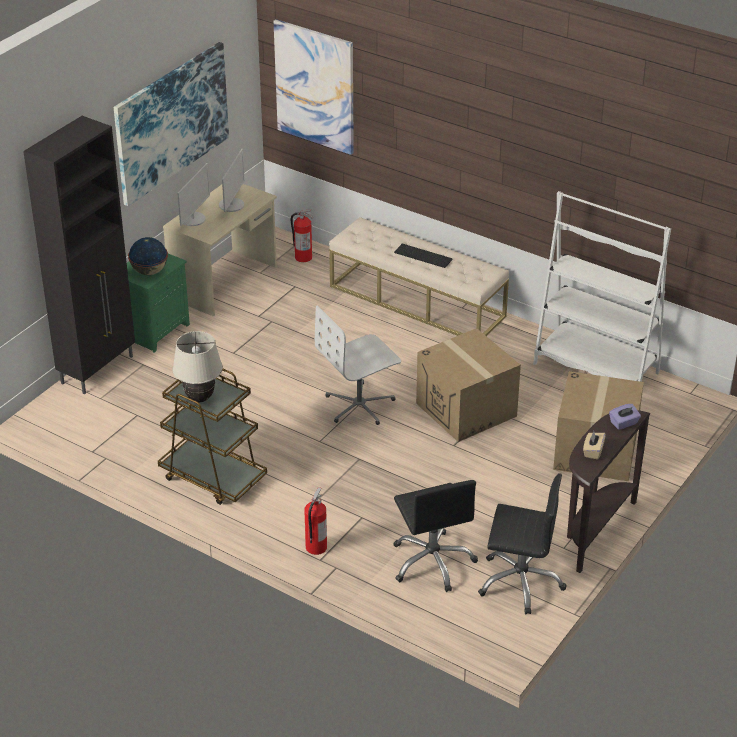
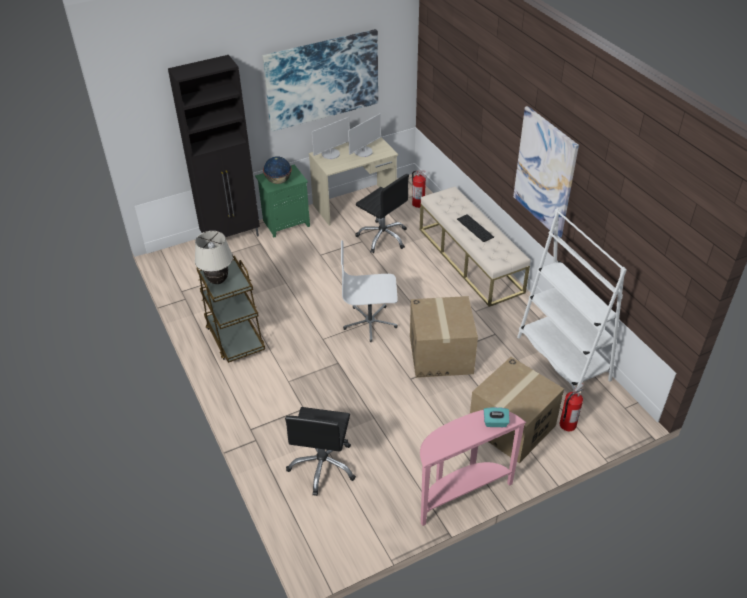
camera: 30 degrees right, 5 degrees up
picture [273,19,354,155] -> picture moved to [513,106,579,238]
fire extinguisher [304,487,327,555] -> fire extinguisher moved to [560,383,584,431]
black office chair [478,473,567,614] -> black office chair moved to [356,174,409,253]
brown console table [567,410,651,573] -> pink console table [420,410,526,526]
beige tissue box [583,431,606,460] -> none
purple tissue box [609,404,641,430] -> turquoise tissue box [484,407,510,427]

